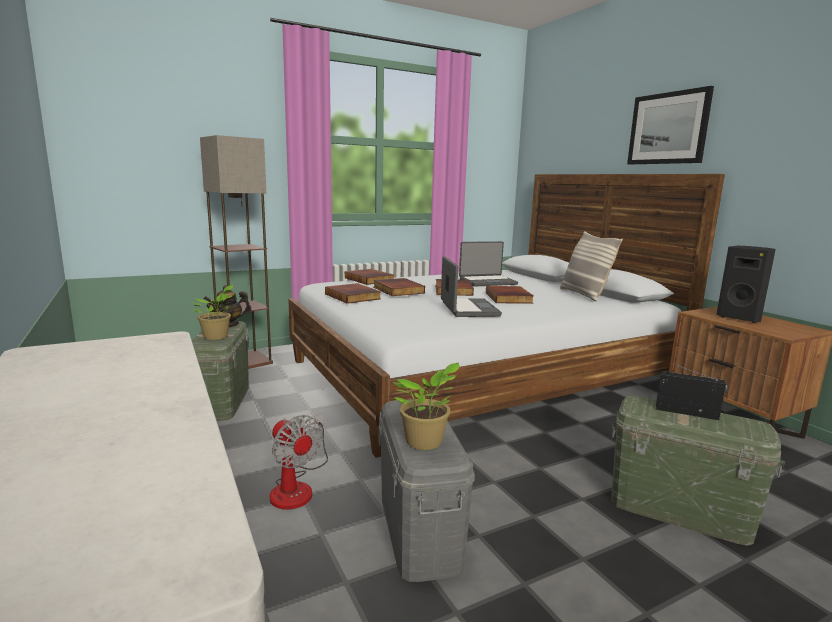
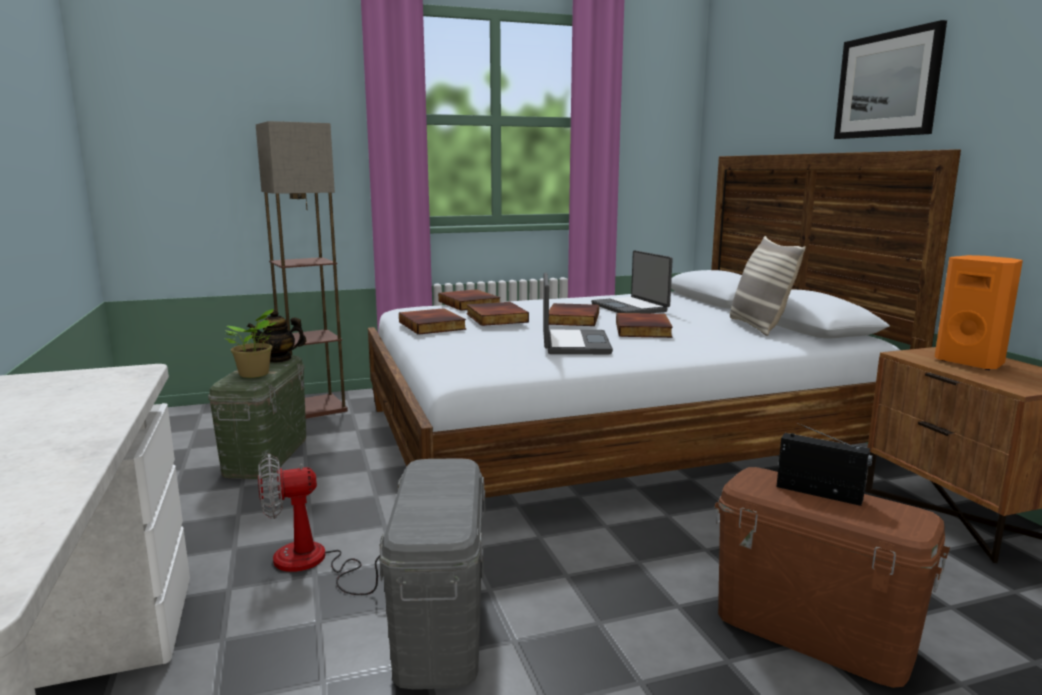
camera: 10 degrees right, 0 degrees up
fan [270,414,328,510] -> fan turned 105 degrees clockwise [258,454,380,595]
potted plant [393,362,459,450] -> none
laptop [459,241,518,287] -> laptop turned 75 degrees clockwise [591,250,673,314]
green storage box [611,396,785,546] -> brown storage box [715,467,950,688]
black speaker [717,246,776,323] -> orange speaker [935,255,1023,370]

